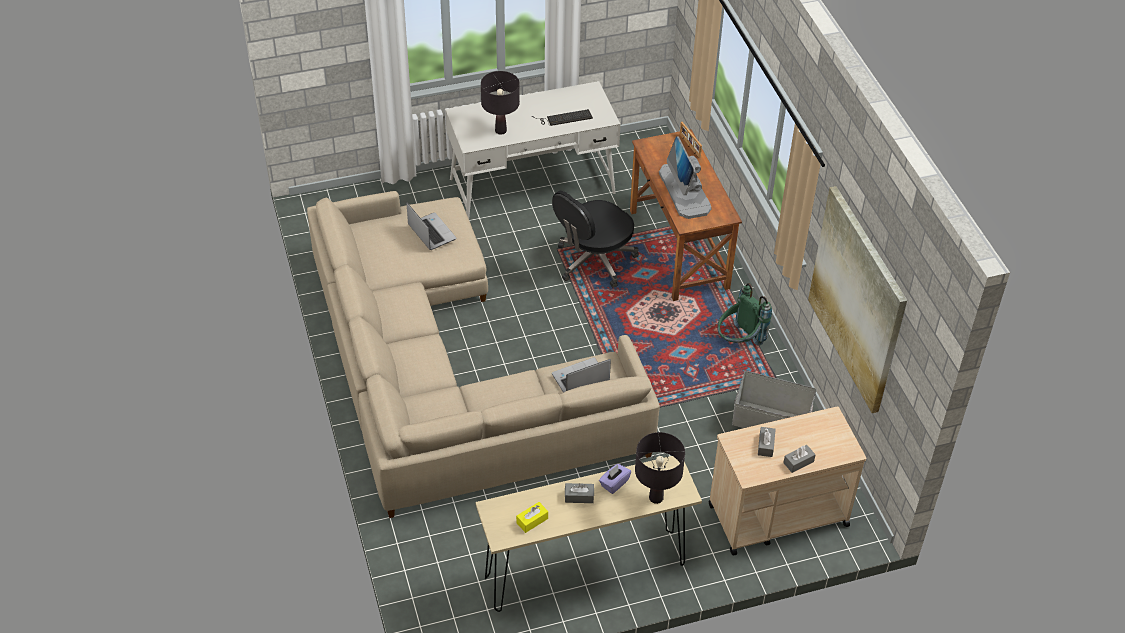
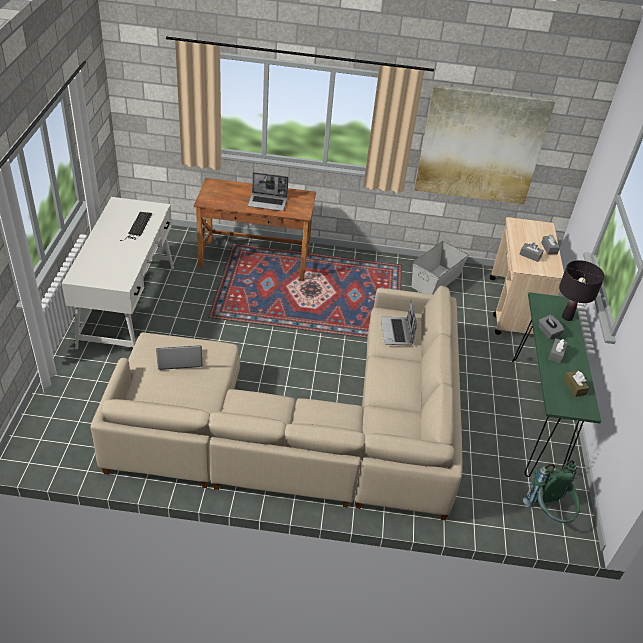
camera: 70 degrees left, 5 degrees down
beige console table [475,456,702,612] -> green console table [512,292,601,477]
black table lamp [481,71,520,135] -> none
yellow tissue box [516,502,548,533] -> brown tissue box [563,371,589,397]
black office chair [552,191,639,288] -> none
purple tissue box [599,464,631,494] -> grey tissue box [539,315,564,339]
monitor [659,136,712,219] -> laptop [248,172,289,211]
picture frame [680,122,702,158] -> none
green backpack [718,283,772,346] -> green backpack moved to [523,460,580,523]

